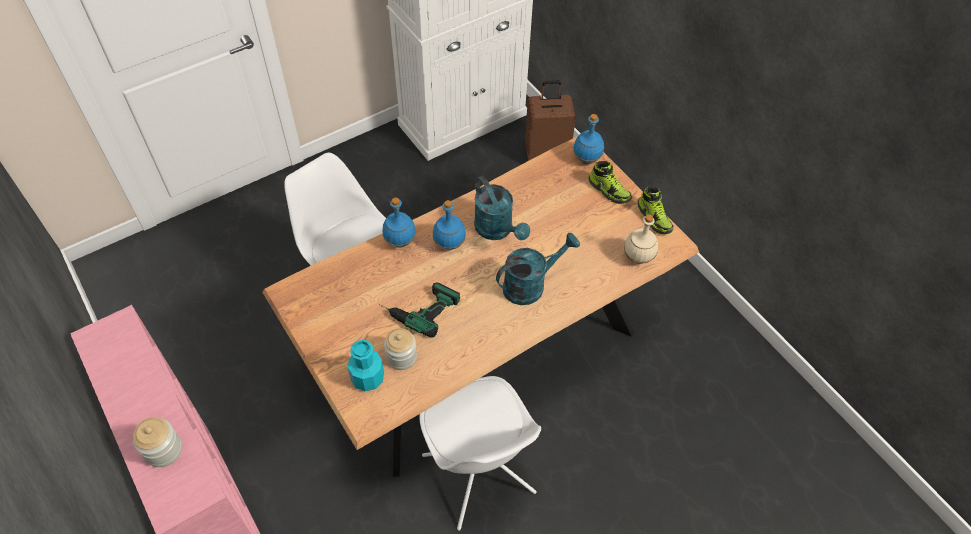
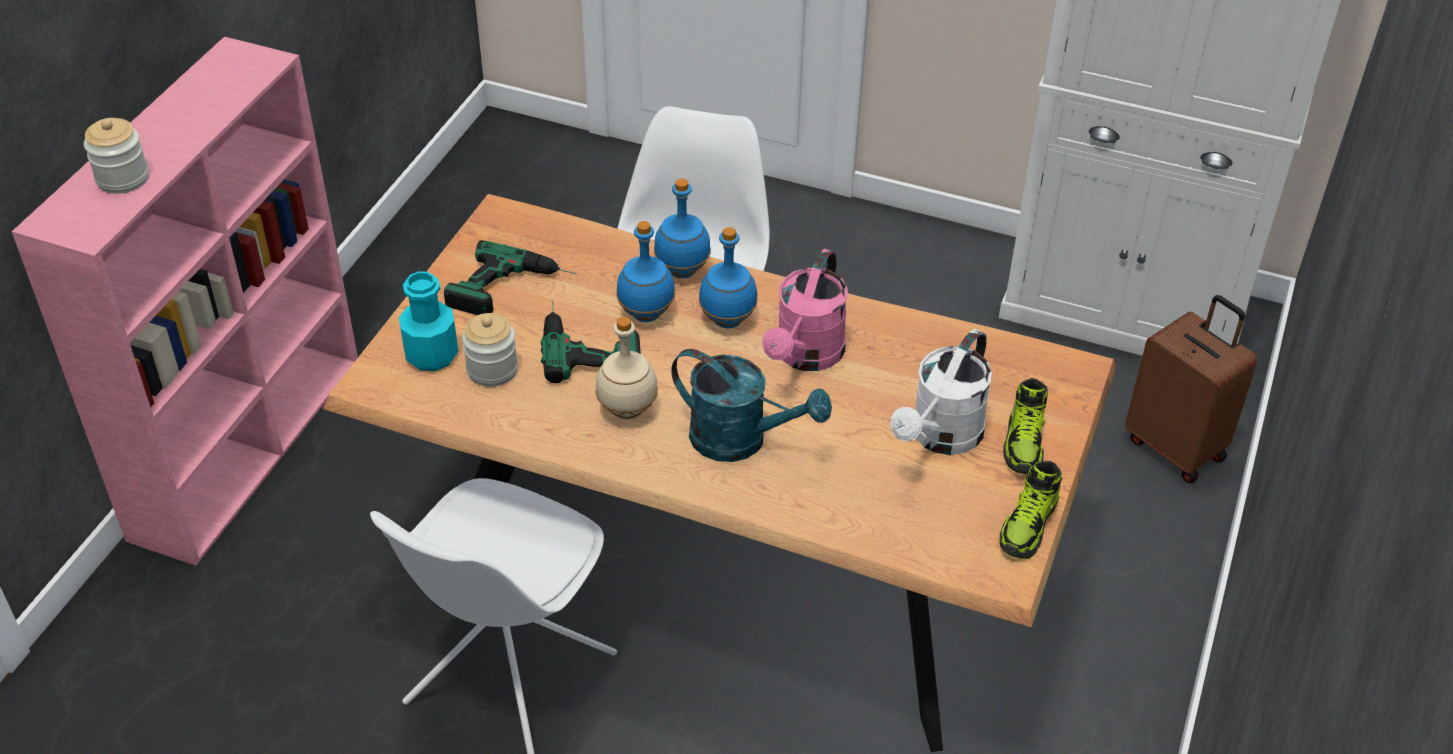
camera: 55 degrees right, 10 degrees down
turquoise watering can [474,176,530,240] -> pink watering can [762,249,848,371]
blue bottle [573,114,604,164] -> blue bottle moved to [616,221,675,322]
beige bottle [624,215,658,264] -> beige bottle moved to [596,317,658,420]
none -> power drill [444,240,577,315]
none -> white watering can [890,329,992,455]

